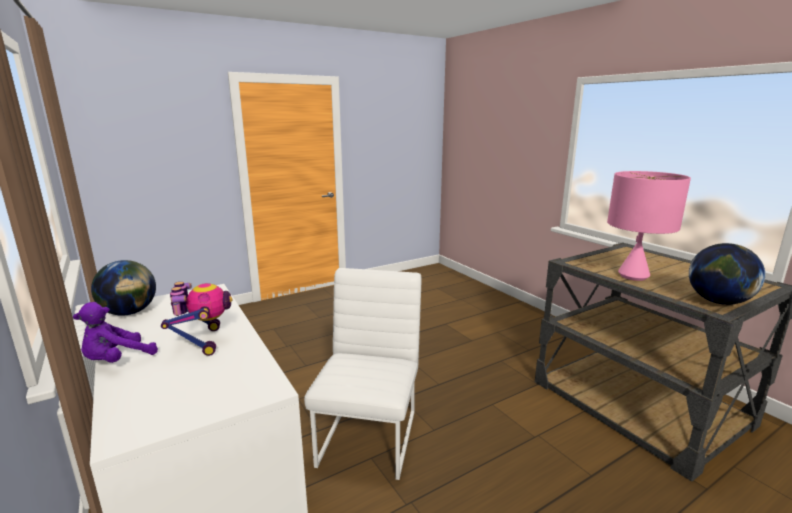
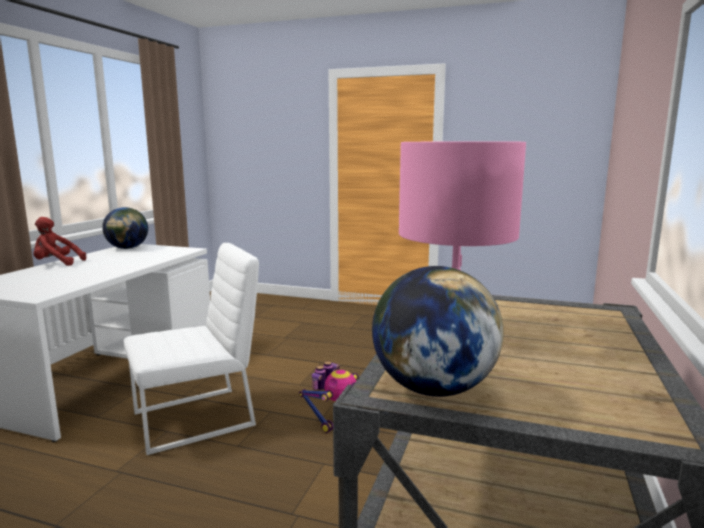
camera: 50 degrees right, 5 degrees down
purple plush toy [73,302,158,363] -> red plush toy [33,217,86,266]
toy robot [161,282,233,356] -> toy robot moved to [299,361,359,433]

